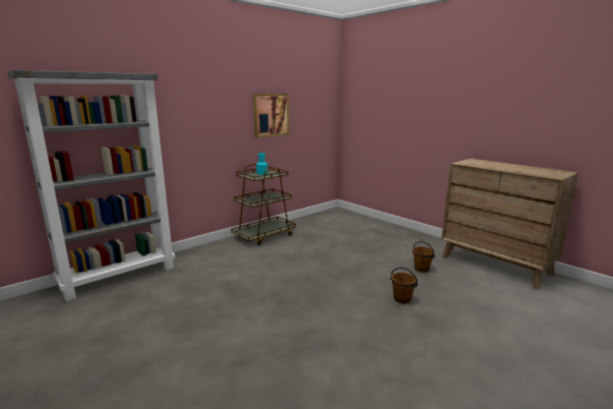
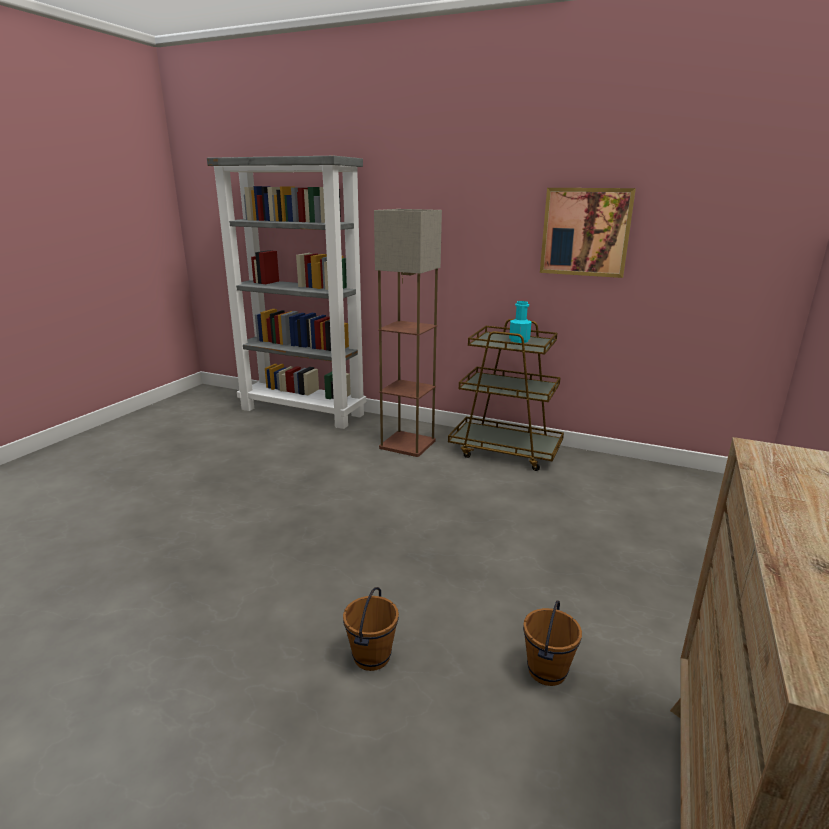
camera: 65 degrees right, 5 degrees up
none -> floor lamp [374,209,442,457]

